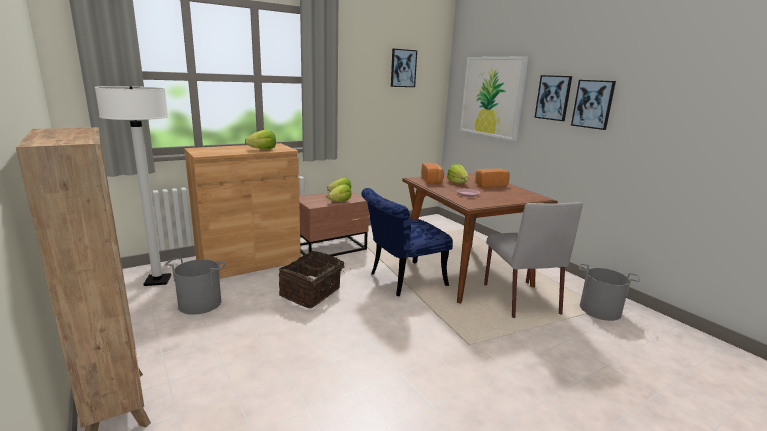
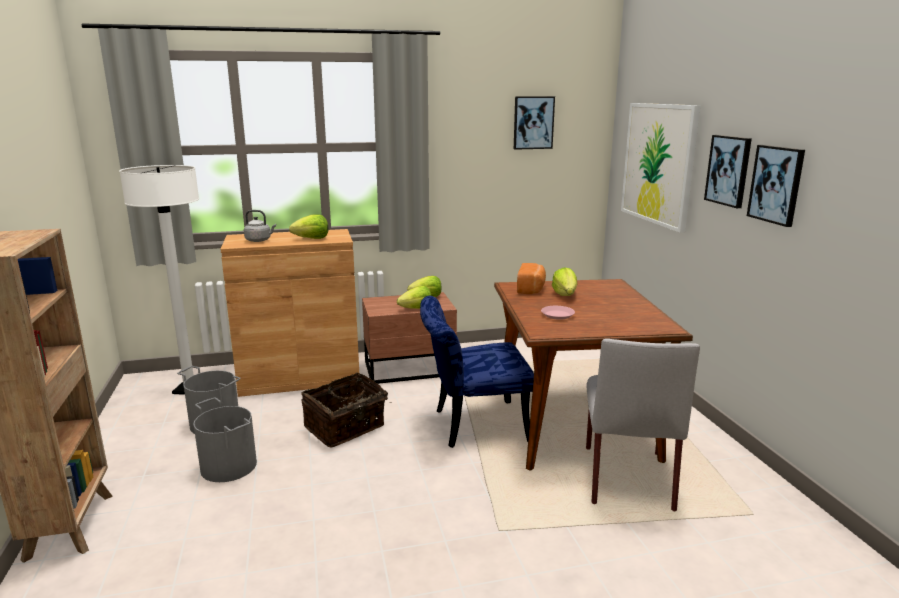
camera: 20 degrees right, 0 degrees up
bread [475,169,510,187] -> none
grey bucket [579,263,640,321] -> grey bucket moved to [194,398,257,482]
none -> grey kettle [244,210,276,242]

